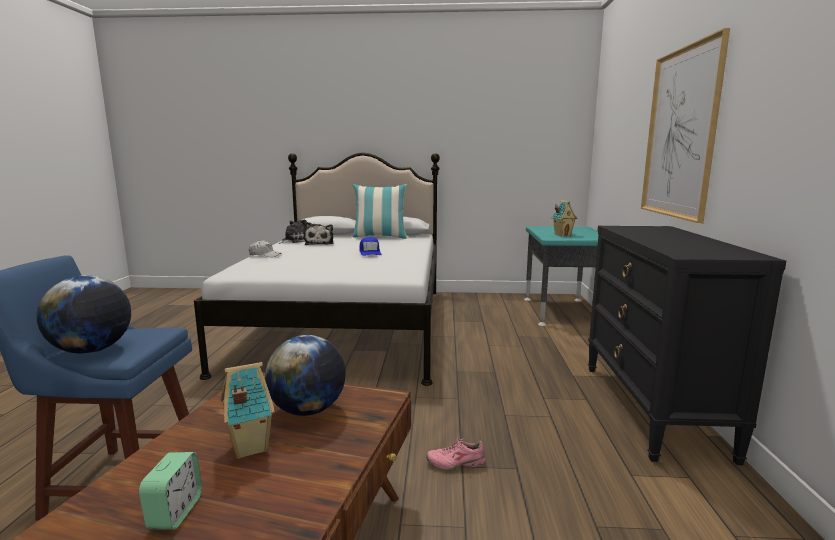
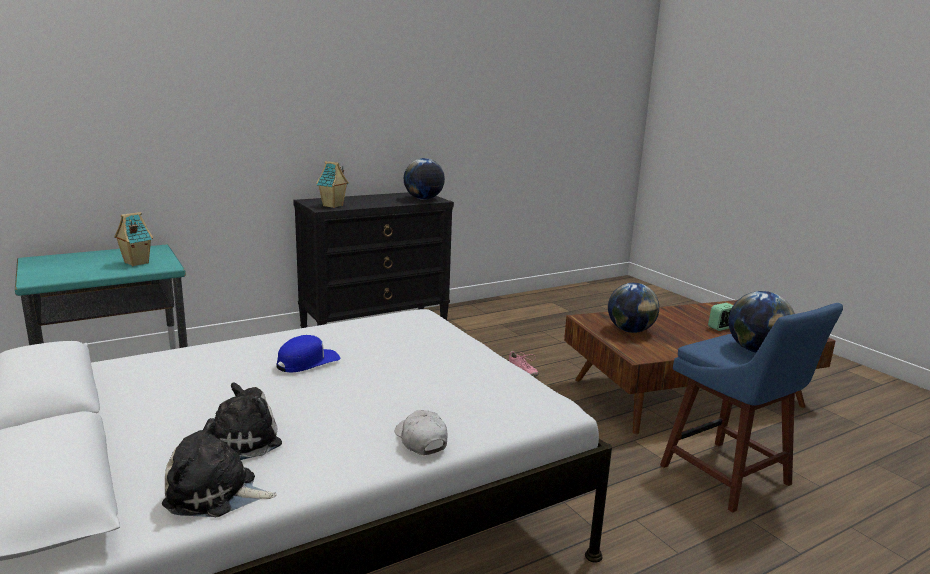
camera: 125 degrees left, 5 degrees up
toy house [220,362,275,459] -> toy house moved to [316,161,349,208]
pillow [353,184,408,239] -> none
picture [641,28,730,223] -> none
none -> globe [404,158,445,200]

